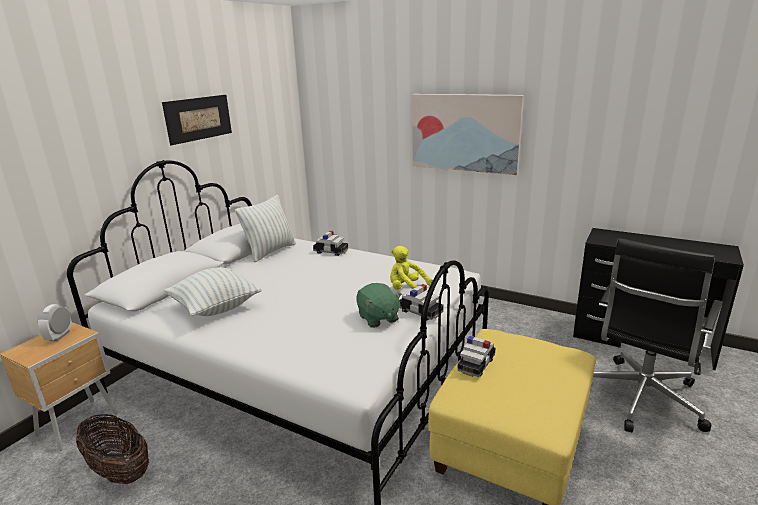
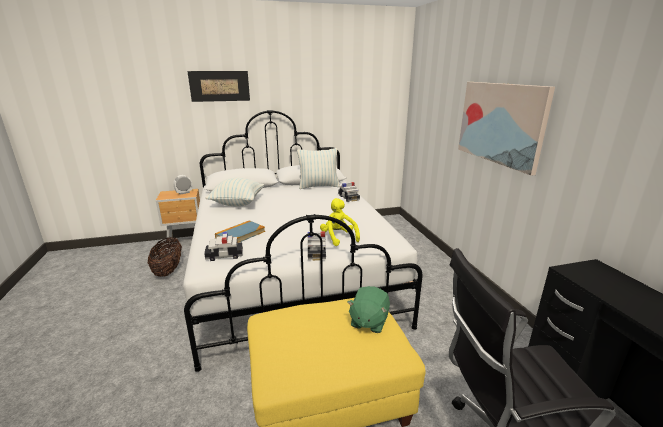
camera: 45 degrees right, 0 degrees up
picture [162,95,232,145] -> picture moved to [187,71,250,102]
green plush toy [356,283,402,328] -> green plush toy moved to [347,286,390,333]
toy car [457,336,495,377] -> toy car moved to [204,232,243,261]
none -> book [215,220,265,243]

